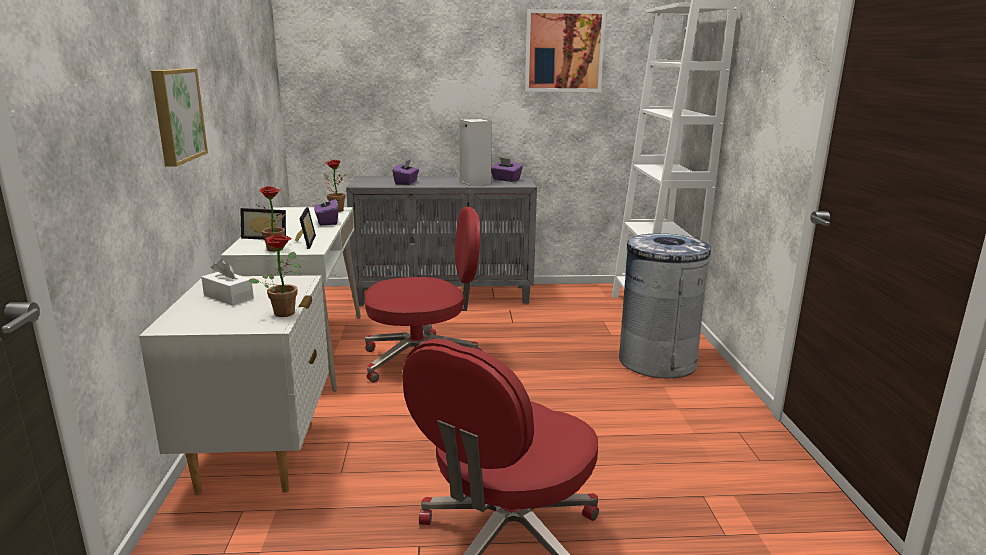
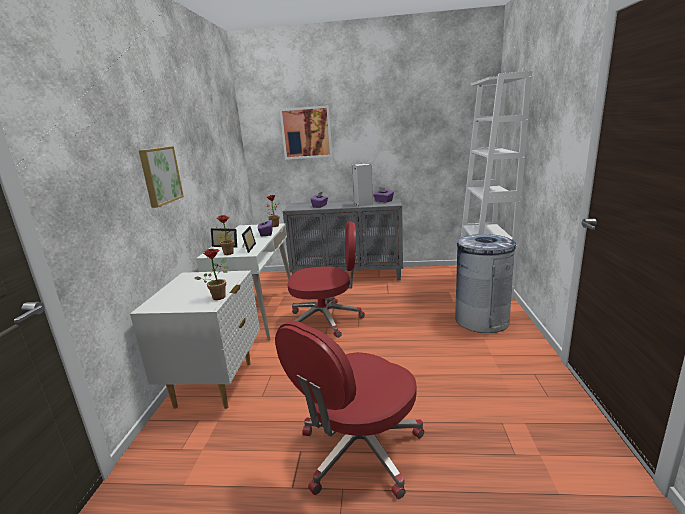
camera: 10 degrees right, 0 degrees up
white tissue box [201,259,254,305] -> none
picture [525,9,606,92] -> picture moved to [280,105,333,160]

